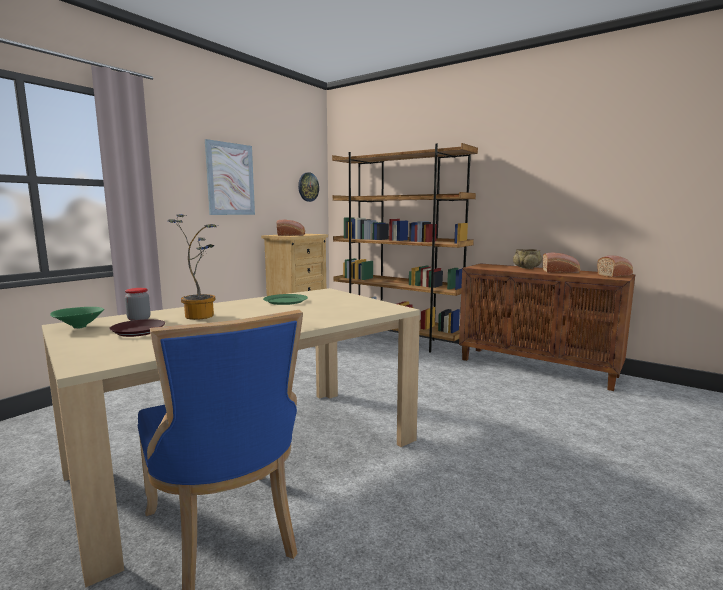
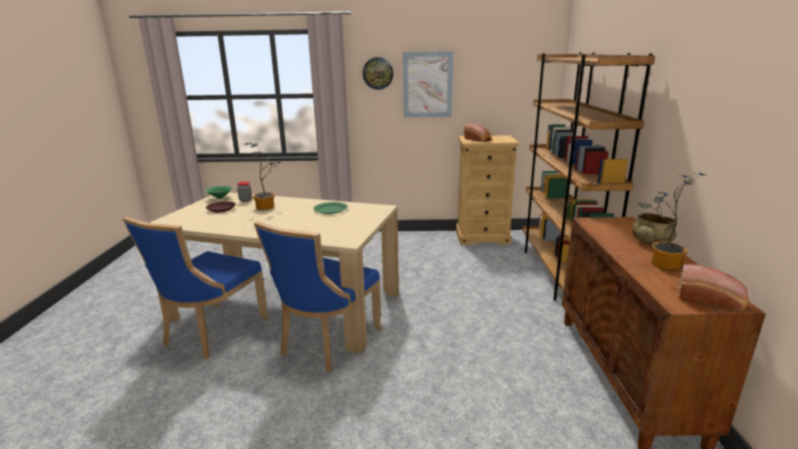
camera: 55 degrees right, 10 degrees up
wall clock [298,172,319,202] -> wall clock moved to [363,57,394,90]
bread [543,253,580,273] -> potted plant [638,173,706,270]
none -> blue chair [254,221,383,372]

